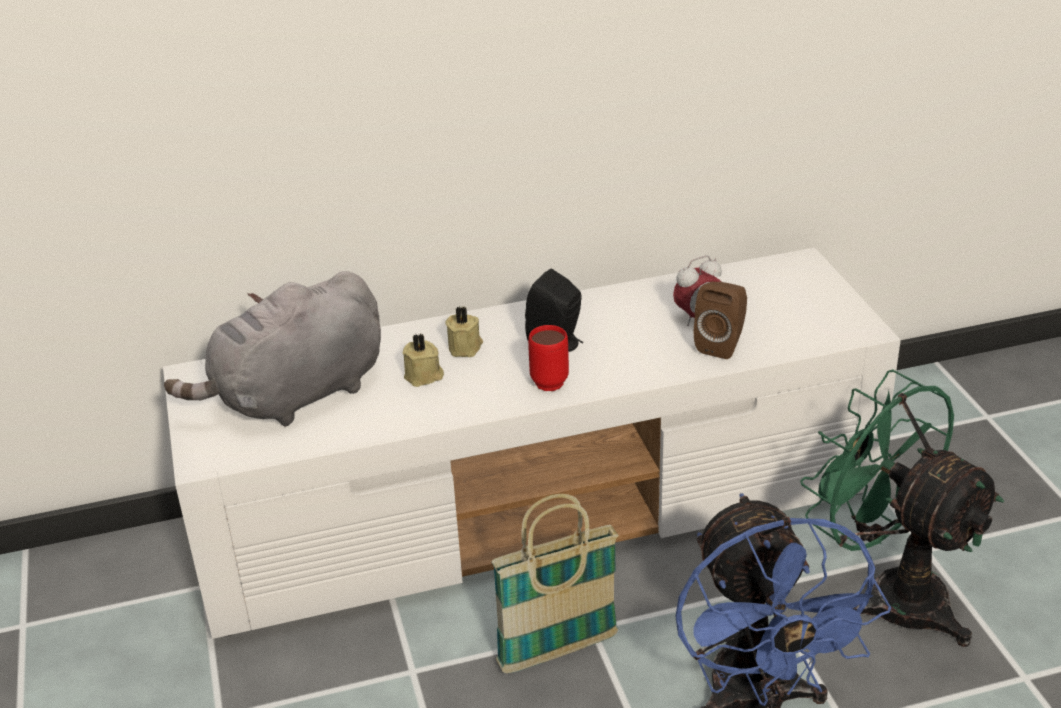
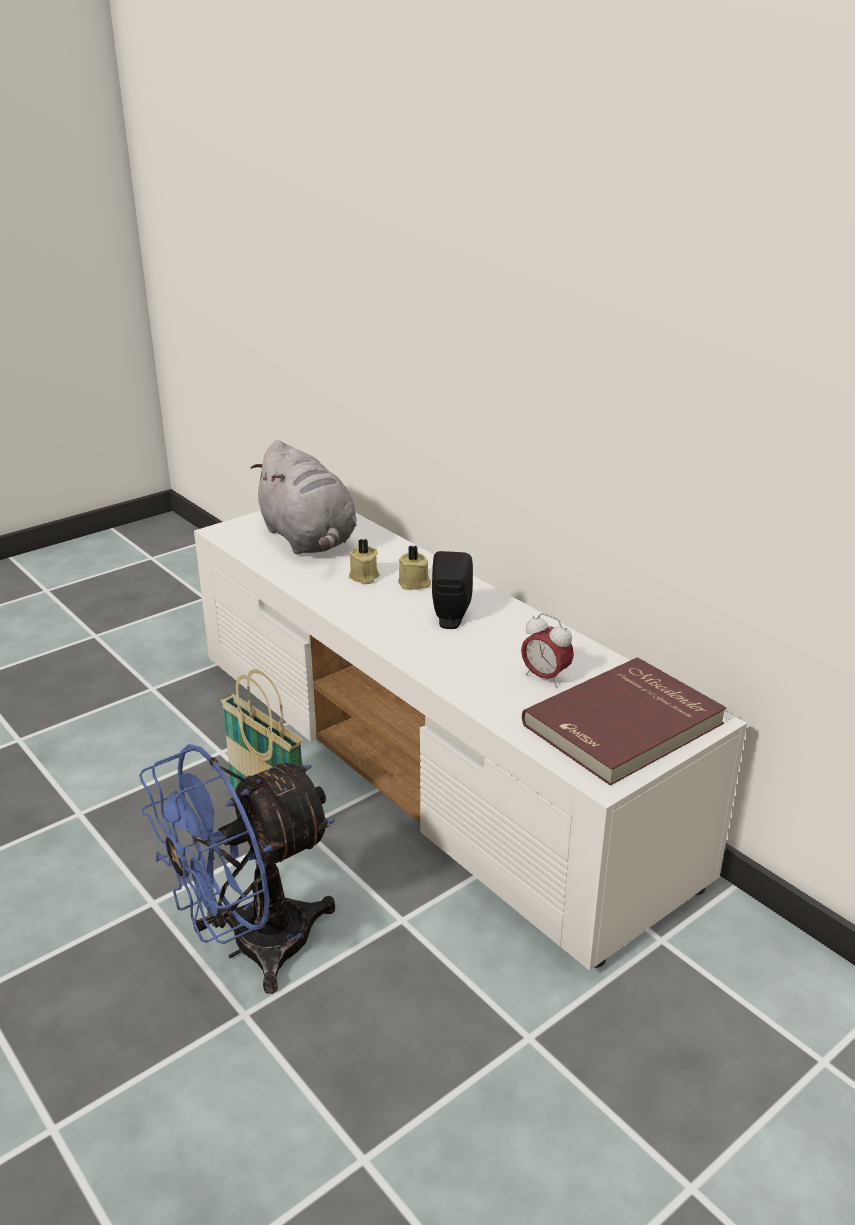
camera: 65 degrees right, 5 degrees down
grey plush toy [164,271,381,426] -> grey plush toy turned 150 degrees counterclockwise [251,440,357,555]
red mug [528,325,569,391] -> none
brown speaker [694,281,747,359] -> none
green fan [800,369,1004,647] -> none
none -> red book [522,657,727,786]

